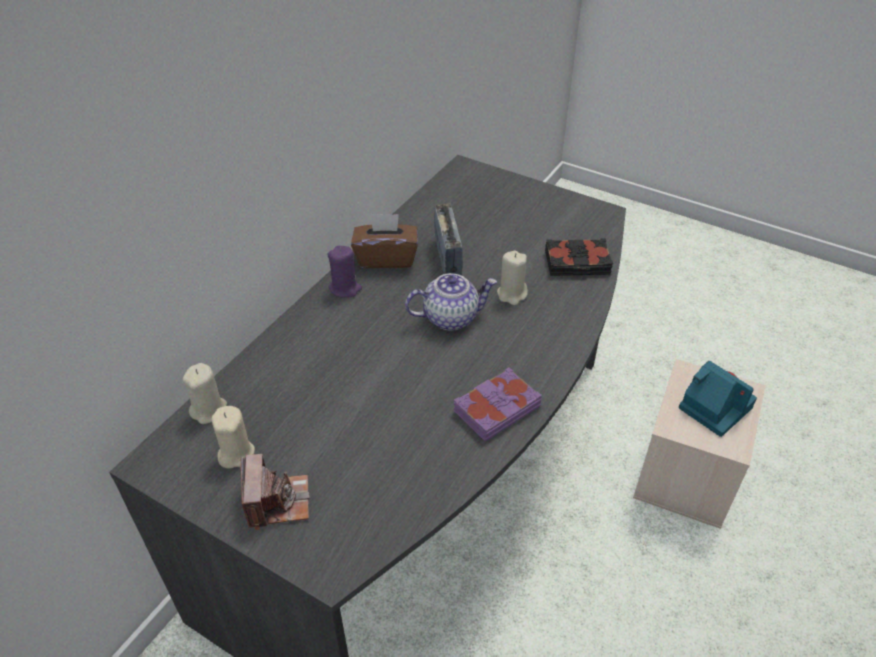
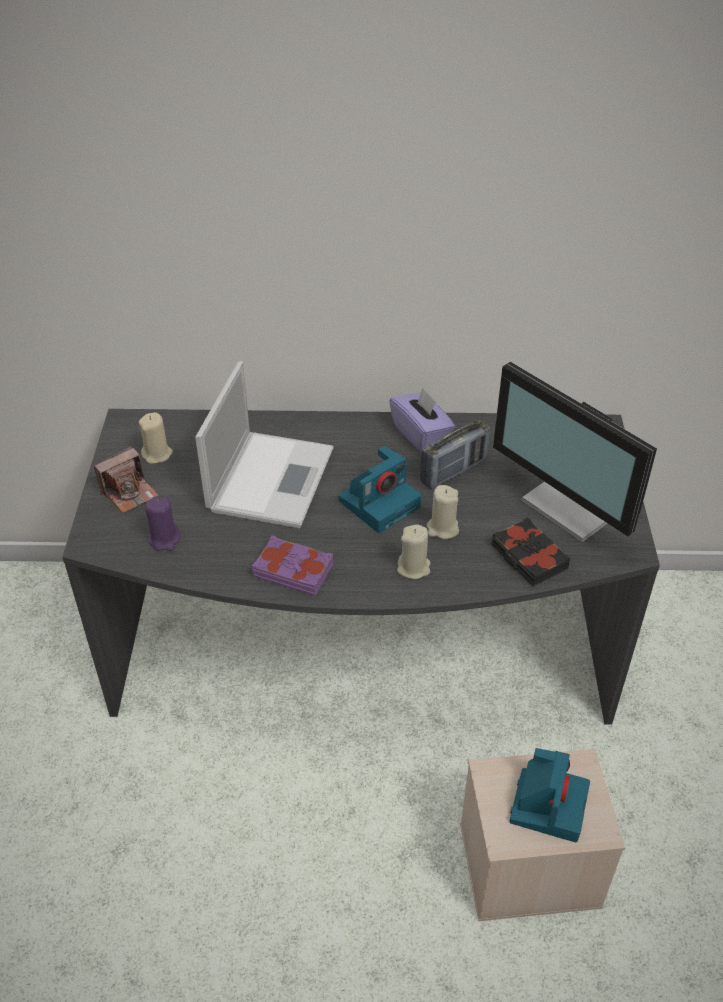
camera: 60 degrees right, 0 degrees up
beige candle [183,363,227,424] -> beige candle moved to [397,524,431,579]
purple candle [327,246,362,297] -> purple candle moved to [145,496,181,551]
brown tissue box [351,213,418,268] -> purple tissue box [389,387,455,453]
teapot [405,273,497,331] -> camera [338,446,421,533]
none -> laptop [195,361,334,528]
none -> monitor [493,362,657,542]

